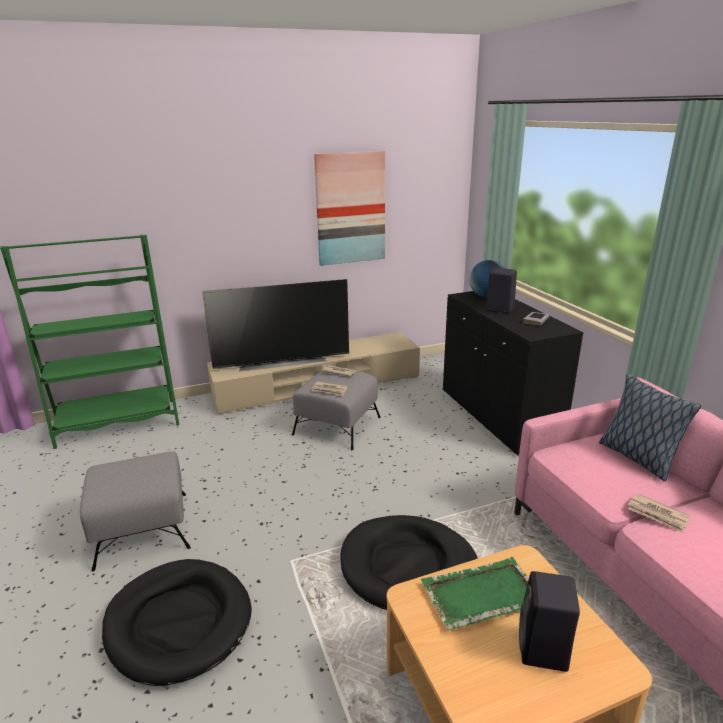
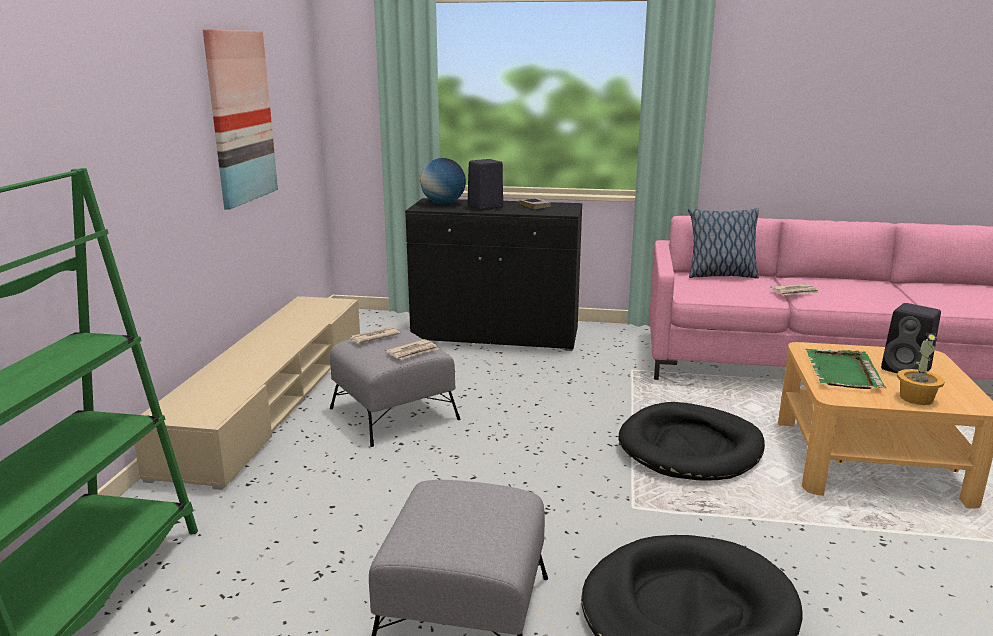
camera: 60 degrees left, 5 degrees down
television [202,279,349,371] -> none
none -> potted plant [897,333,945,405]

